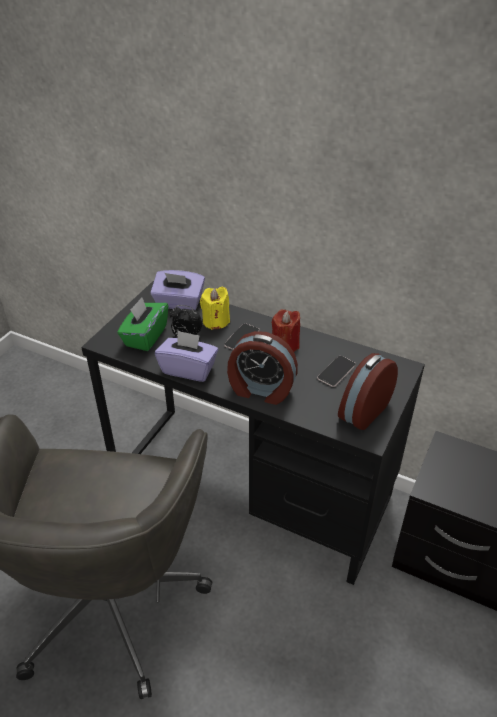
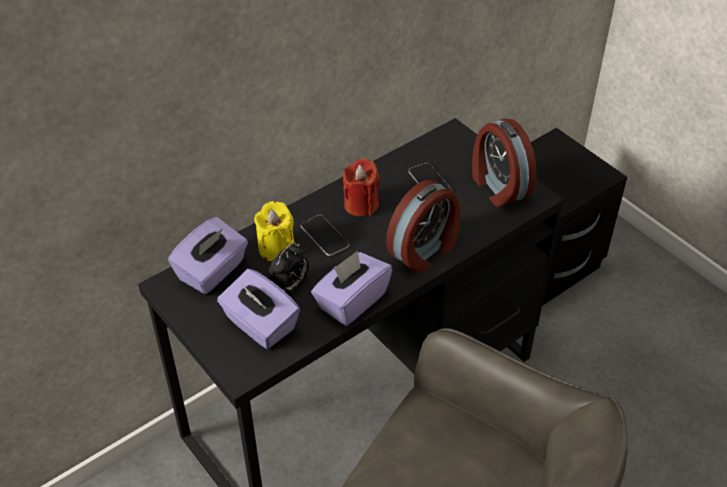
camera: 65 degrees left, 5 degrees up
green tissue box [117,297,168,351] -> purple tissue box [217,269,300,349]

